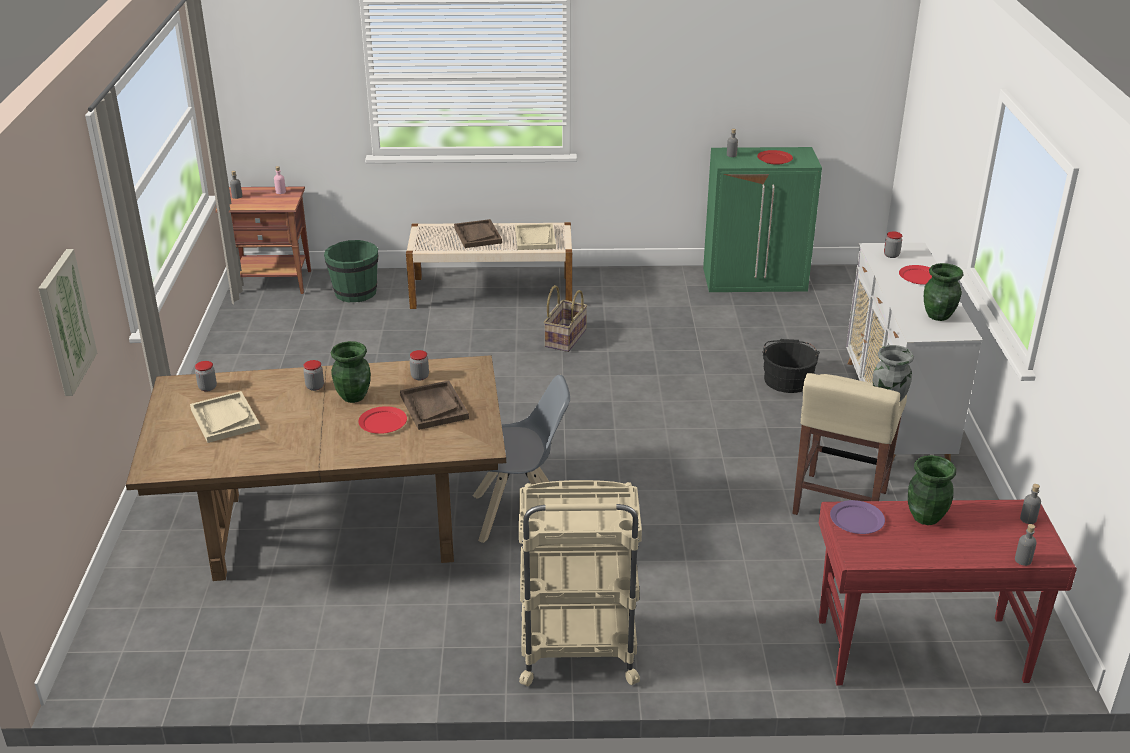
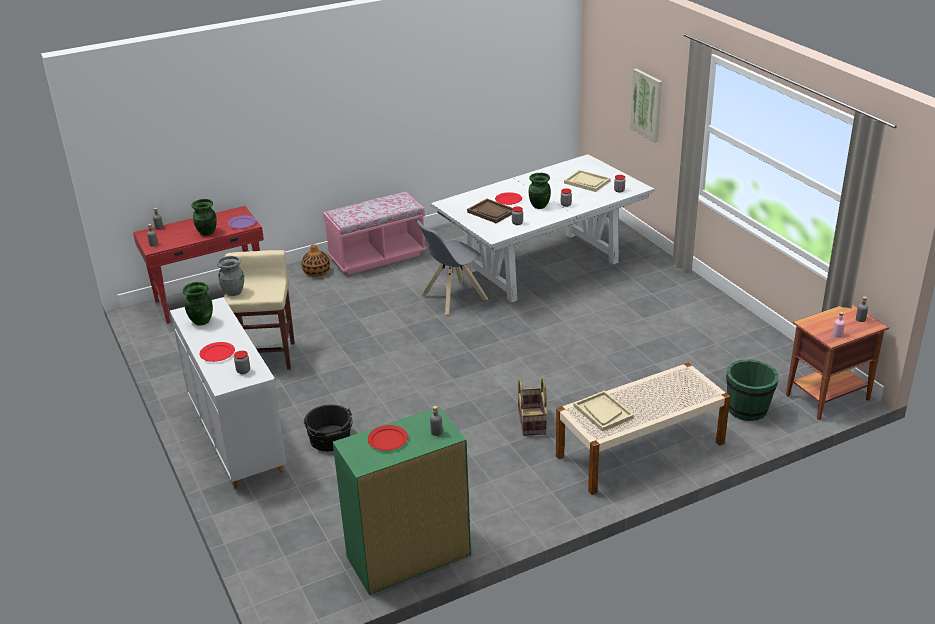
camera: 155 degrees right, 0 degrees up
brown dining table [126,355,506,581] -> white dining table [431,154,655,303]
brown tray [454,219,502,248] -> none
beige cart [519,480,642,686] -> pink bench [323,192,427,275]
none -> vase [302,244,330,277]

